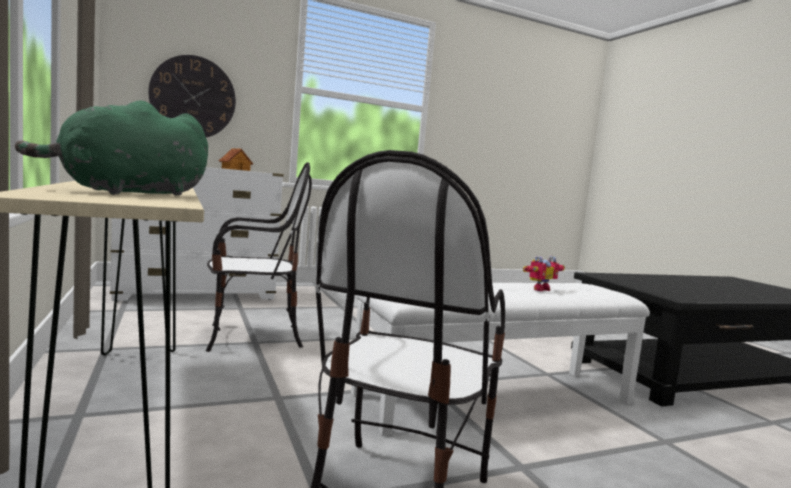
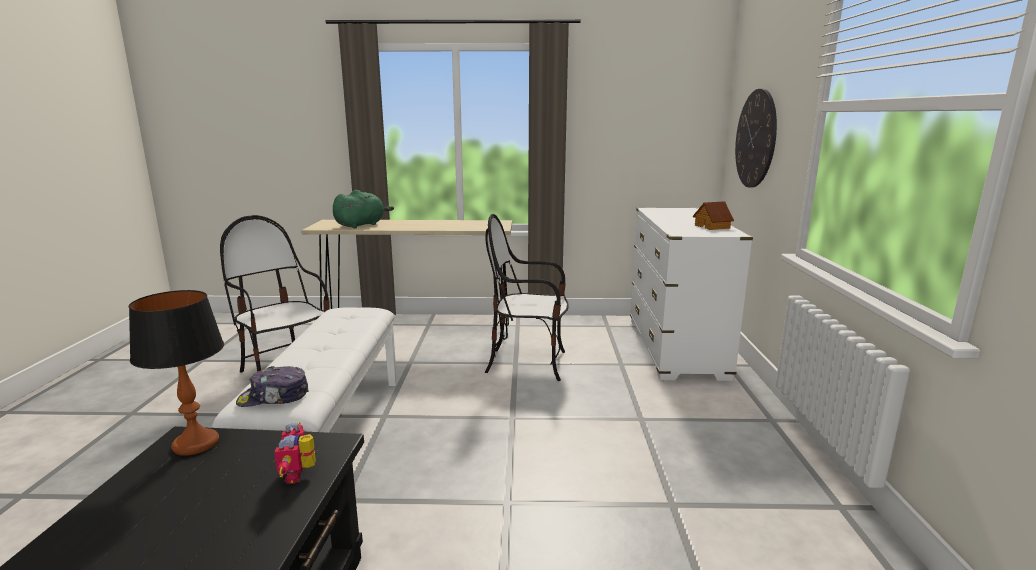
camera: 115 degrees right, 10 degrees up
green plush toy [15,100,208,195] -> green plush toy turned 60 degrees clockwise [333,190,394,228]
chair [206,163,312,352] -> chair turned 90 degrees clockwise [485,214,569,381]
toy robot [523,256,565,291] -> toy robot moved to [275,422,316,484]
none -> table lamp [129,290,224,456]
none -> cap [236,366,309,407]

